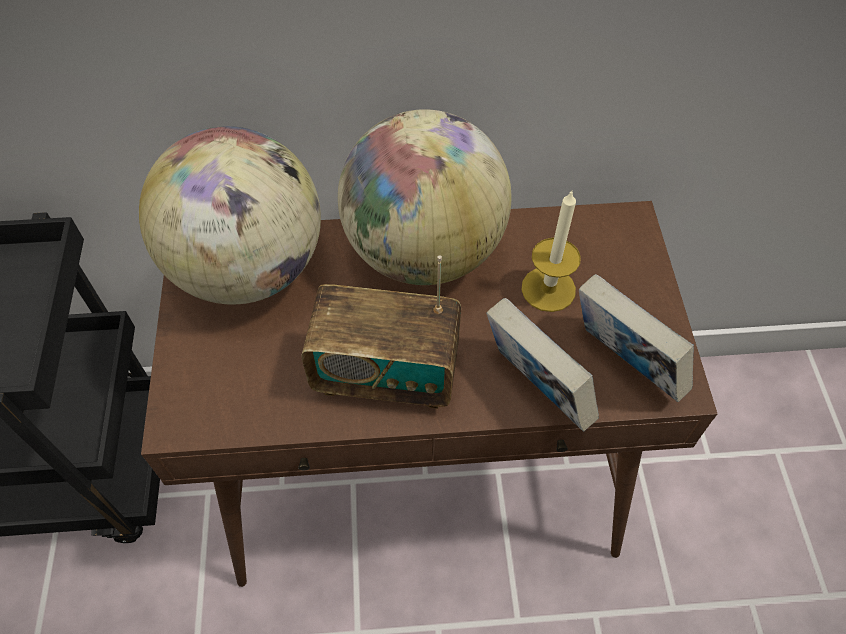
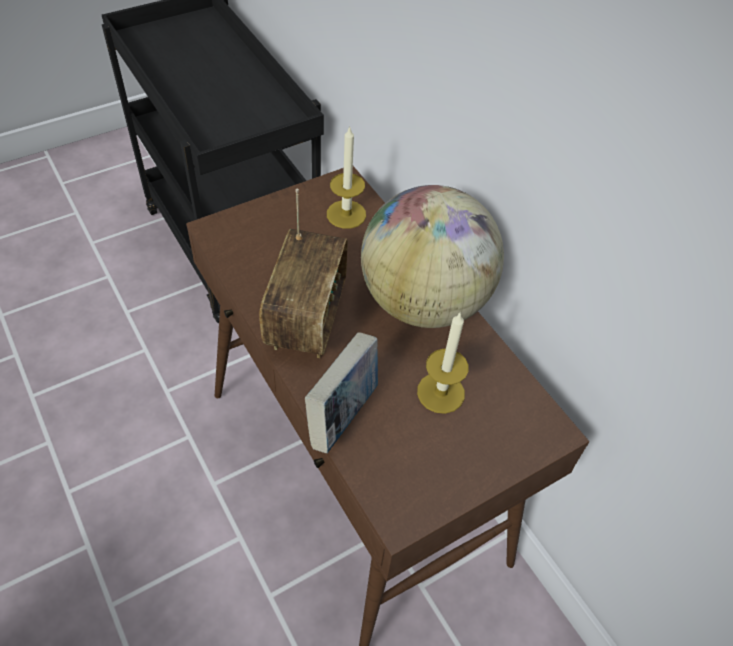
camera: 60 degrees right, 5 degrees down
globe [139,126,321,305] -> candle [327,126,366,229]
radio [302,255,461,409] -> radio turned 150 degrees counterclockwise [259,188,348,358]
book [579,274,694,402] -> none

